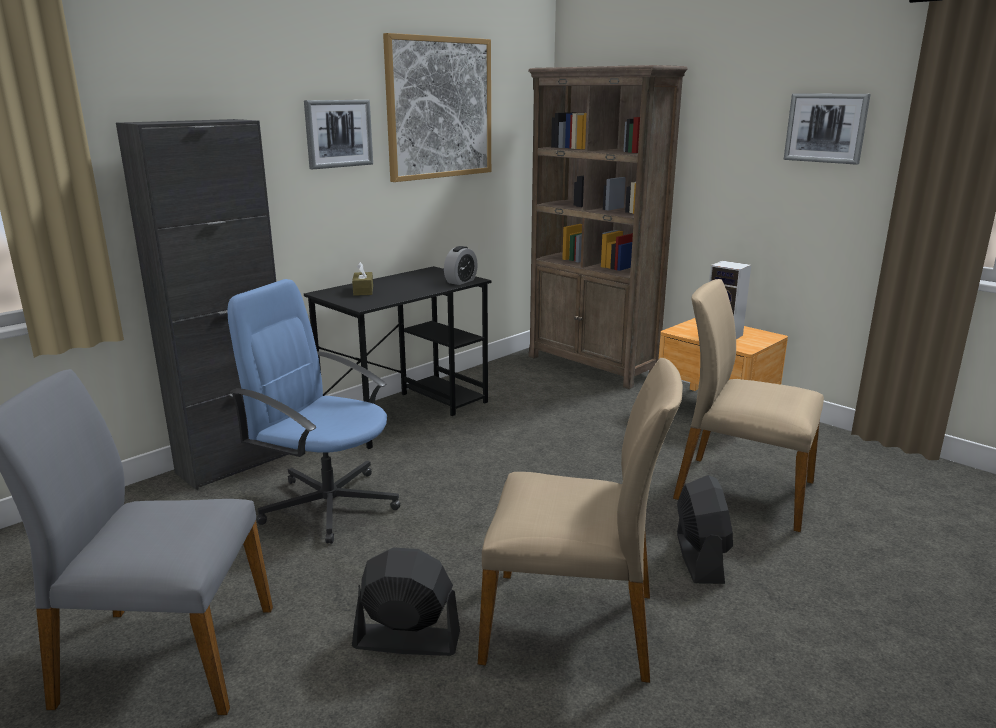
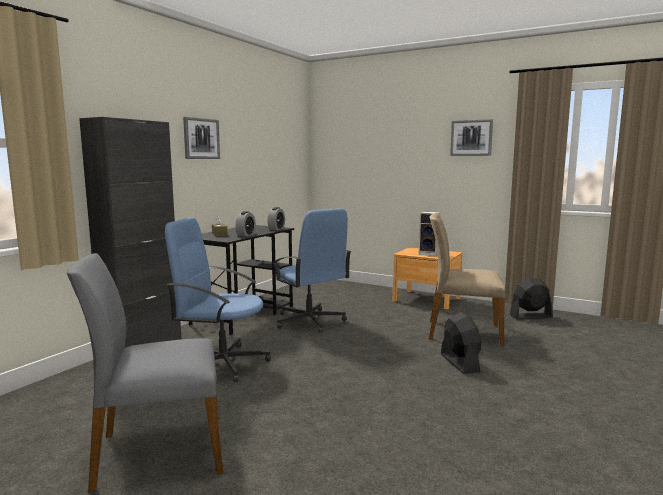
camera: 15 degrees left, 10 degrees down
black fan [352,547,460,656] -> black fan moved to [509,278,553,320]
picture [383,33,491,182] -> none
beige chair [478,358,683,683] -> none
brown bookcase [528,65,688,389] -> none
none -> alarm clock [235,211,256,237]
none -> blue office chair [272,208,351,333]

